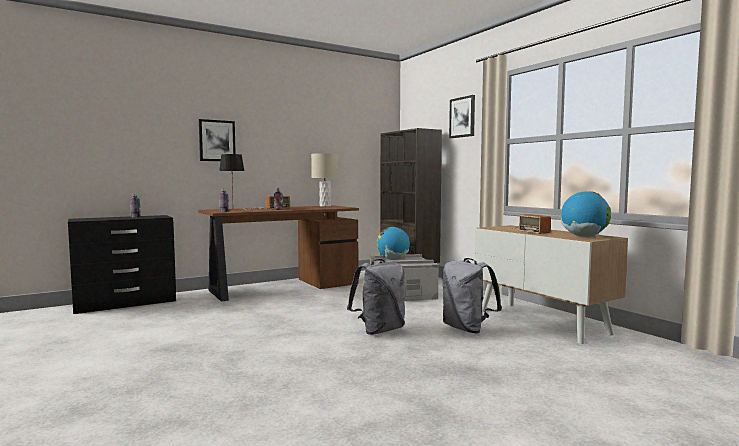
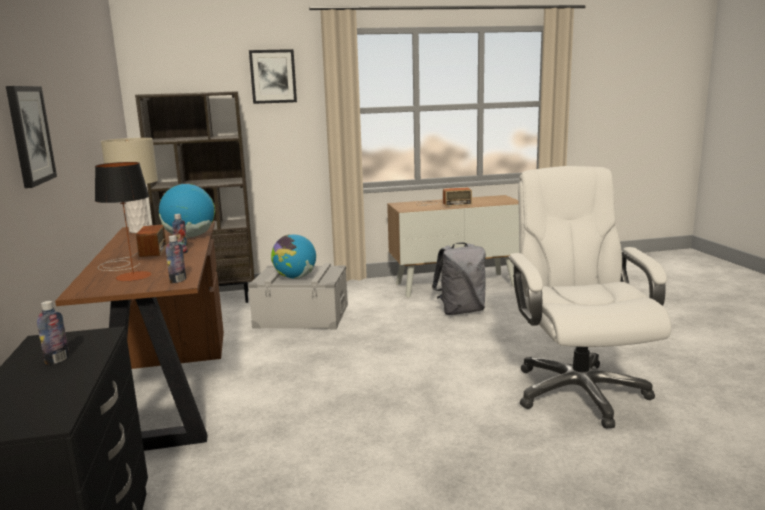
camera: 70 degrees left, 10 degrees up
grey backpack [347,259,405,335] -> none
globe [561,192,611,237] -> globe moved to [159,183,215,238]
none -> white office chair [508,166,671,429]

